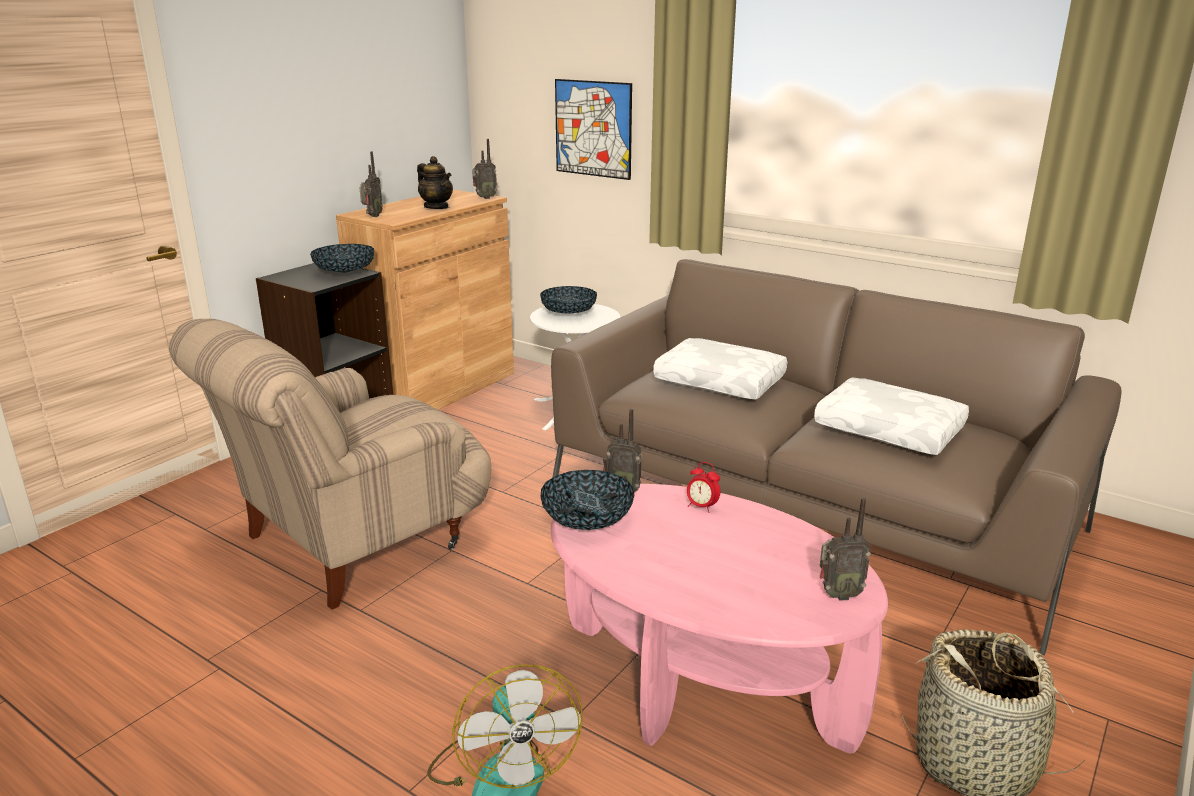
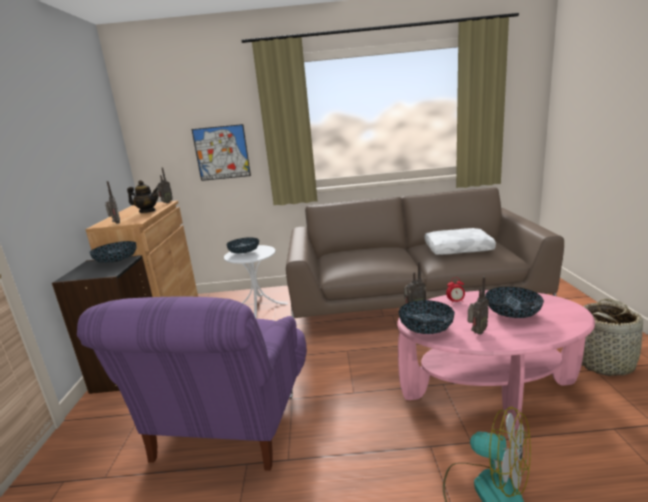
camera: 35 degrees left, 5 degrees down
beige armchair [169,319,491,610] -> purple armchair [77,296,307,471]
white pillow [653,338,787,399] -> none
radio [820,498,871,601] -> radio moved to [468,276,489,334]
none -> bowl [485,287,544,318]

